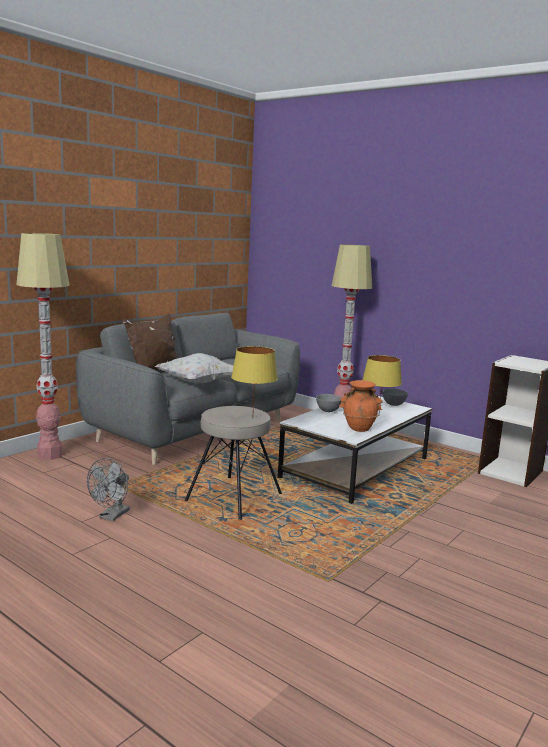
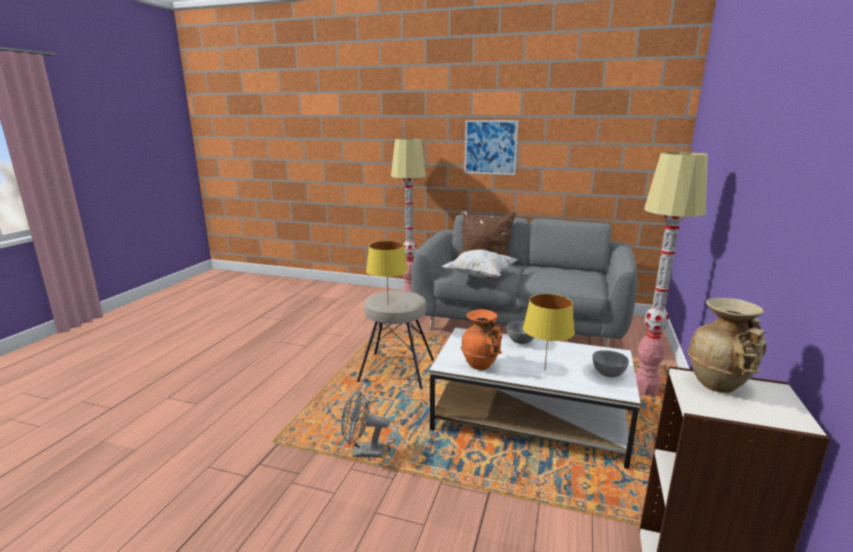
camera: 70 degrees right, 5 degrees up
grey fan [87,458,130,521] -> grey fan moved to [341,391,390,458]
none -> picture [464,120,518,175]
none -> beige vase [687,298,766,393]

